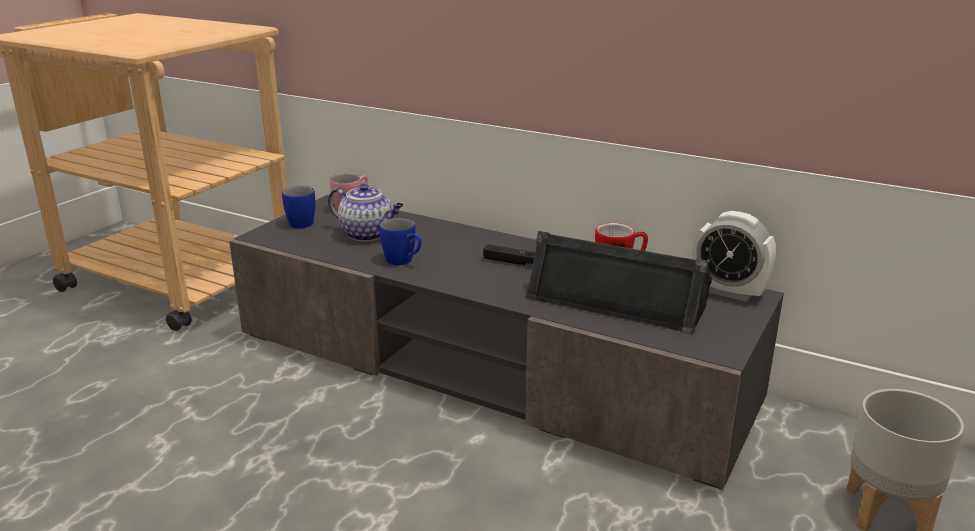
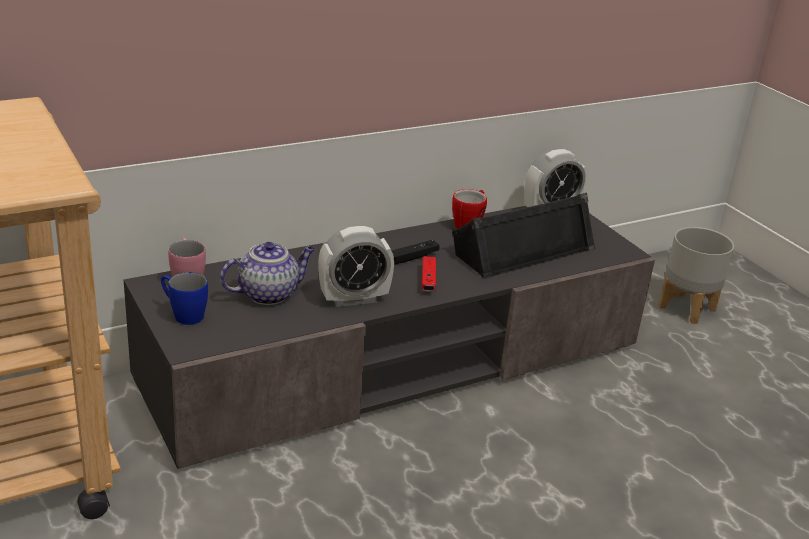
camera: 60 degrees left, 5 degrees up
blue mug [380,218,422,265] -> alarm clock [318,226,394,307]
none -> red game controller [422,256,436,292]

